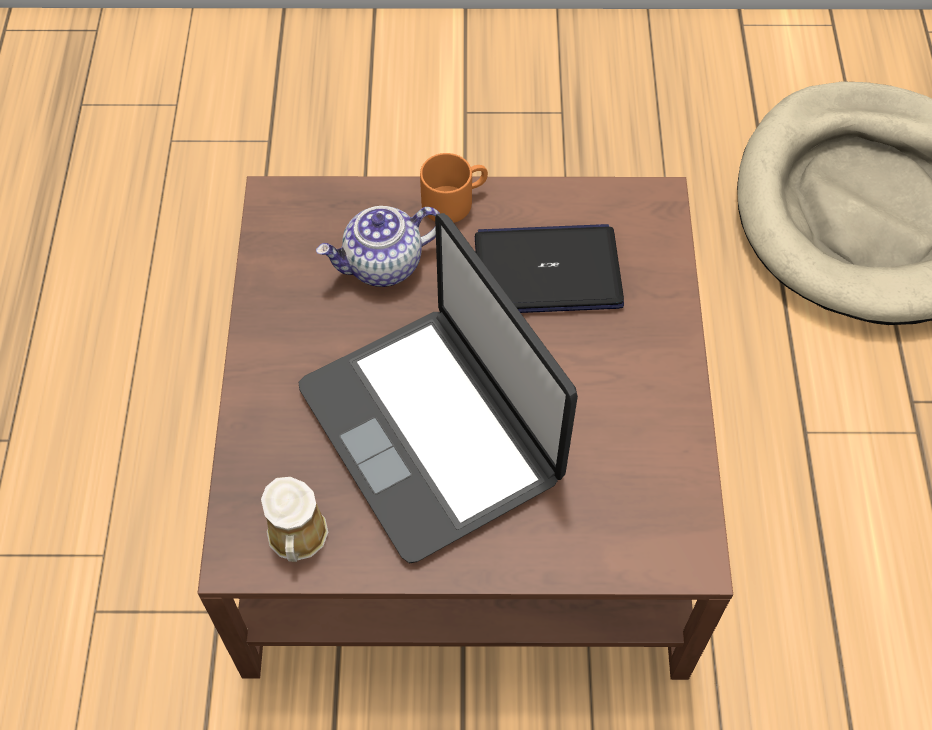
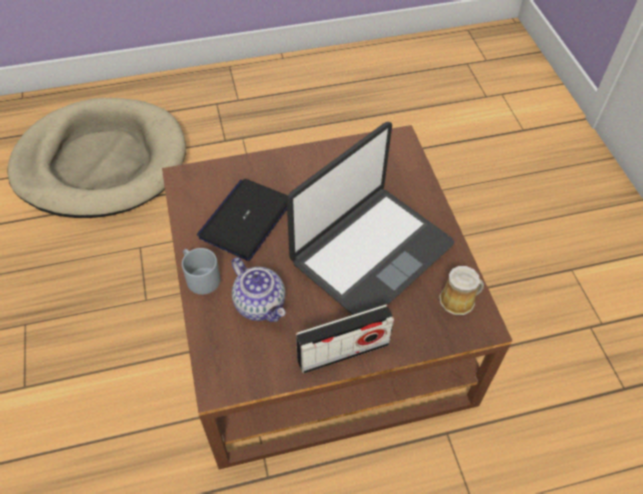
camera: 105 degrees left, 5 degrees down
orange mug [420,153,488,223] -> grey mug [182,248,221,295]
laptop [475,224,624,313] -> laptop turned 45 degrees clockwise [197,179,288,261]
none -> radio [296,304,394,373]

